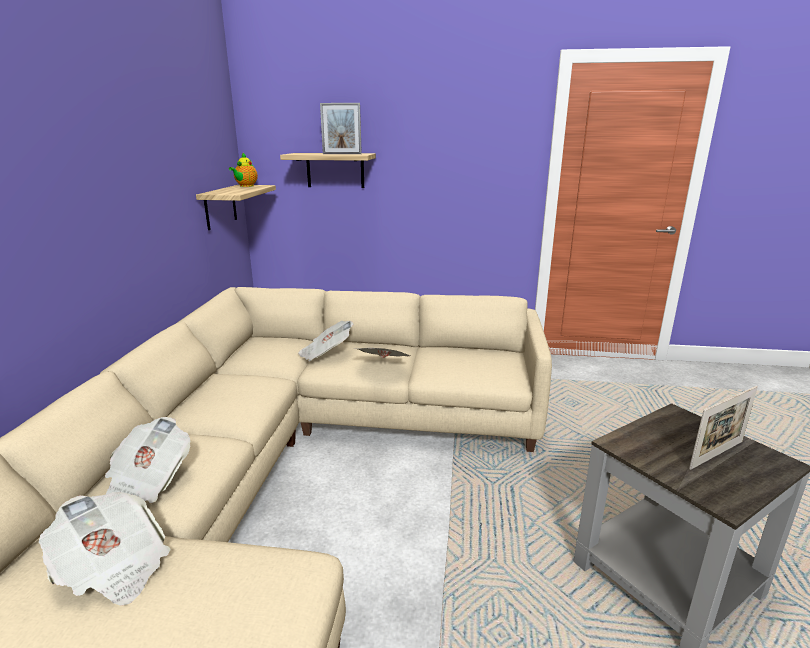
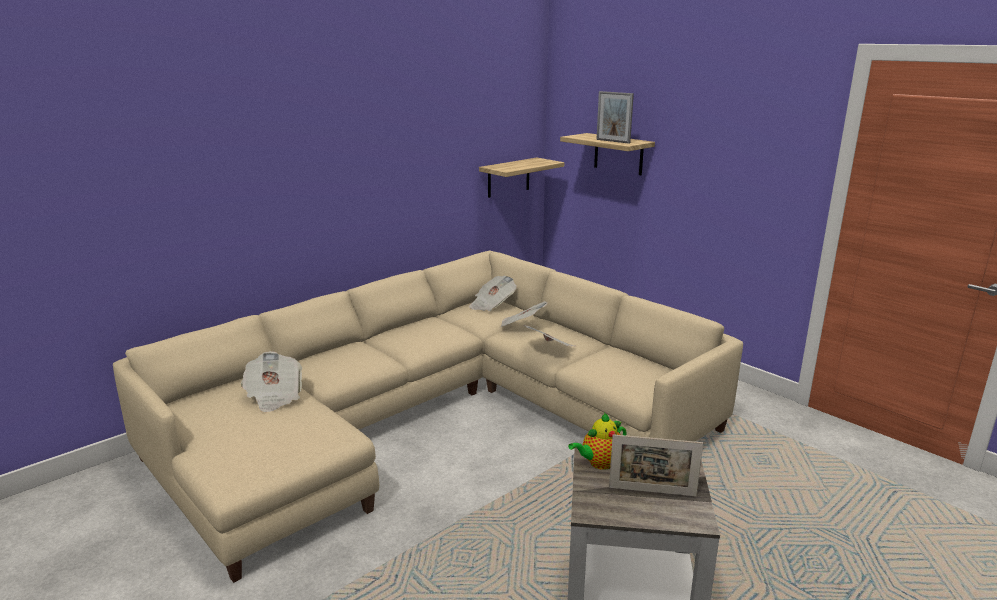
camera: 40 degrees right, 0 degrees up
newspaper [105,417,190,503] -> newspaper moved to [469,276,517,311]
teapot [229,153,258,187] -> teapot moved to [568,413,627,470]

